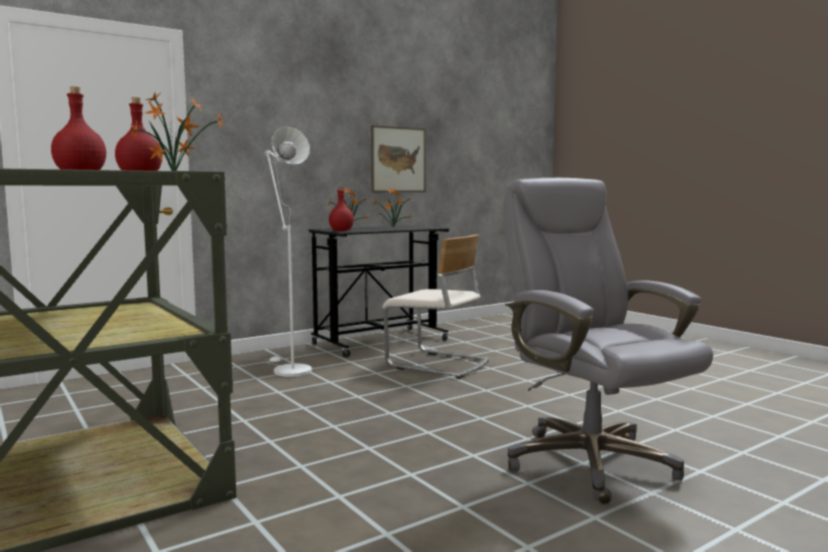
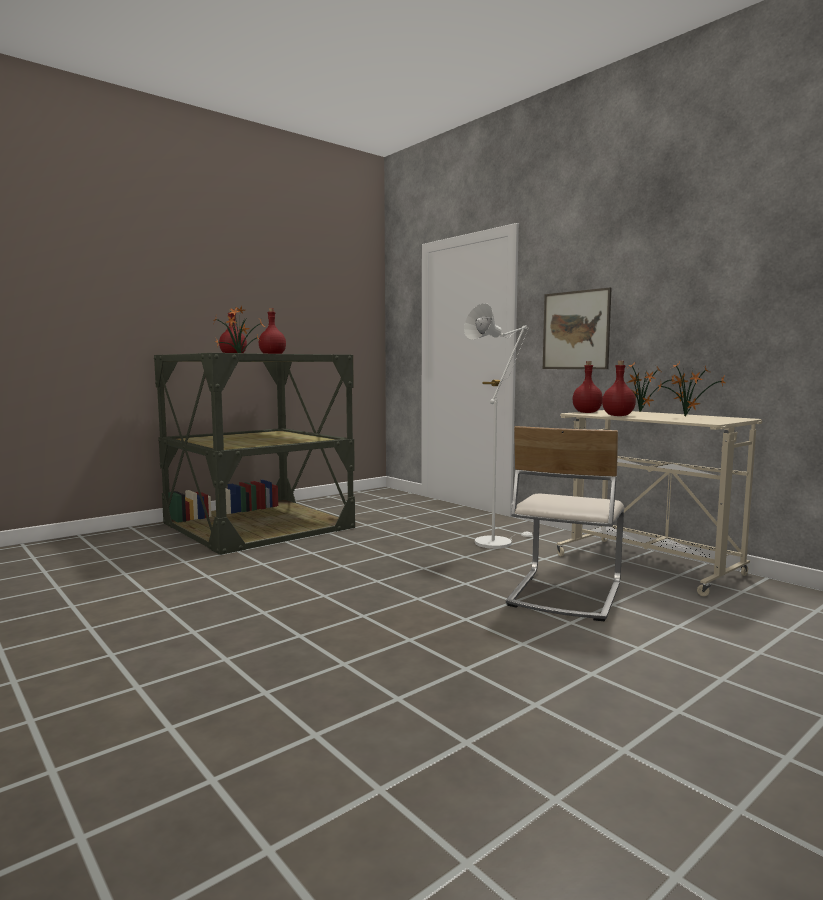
camera: 85 degrees right, 0 degrees up
black desk [308,225,449,358] -> beige desk [557,410,762,596]
picture [371,125,426,192] -> picture moved to [543,287,611,369]
grey office chair [503,178,713,505] -> none
none -> red bottle [602,361,636,416]

